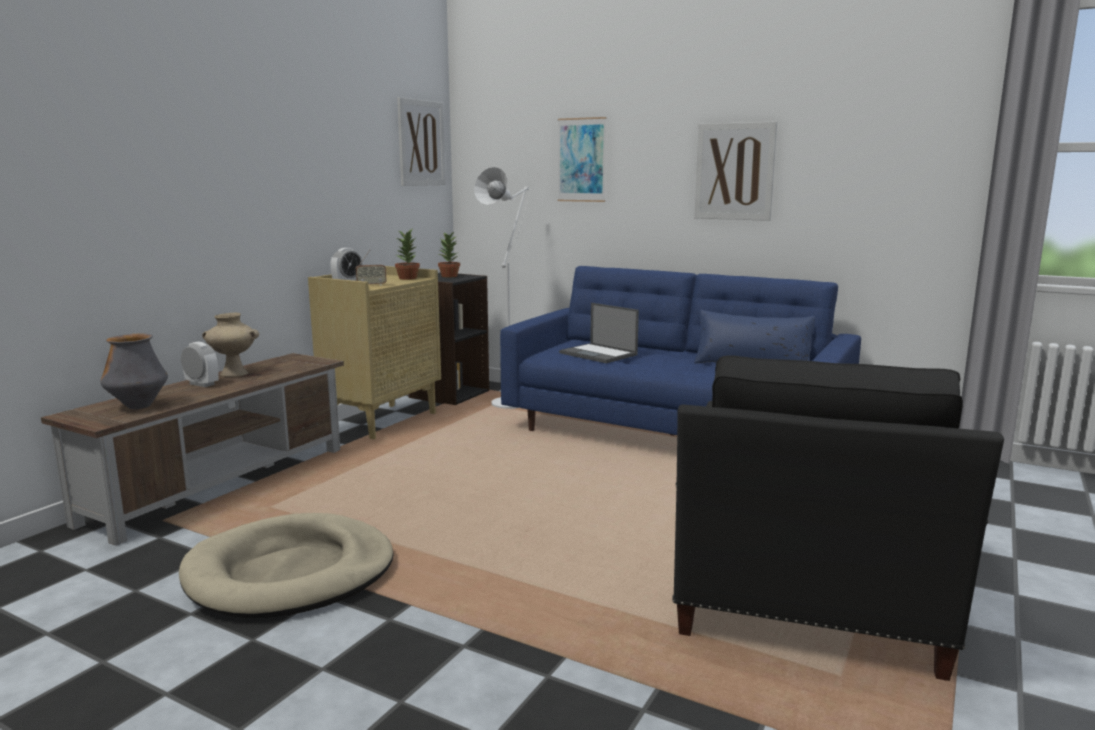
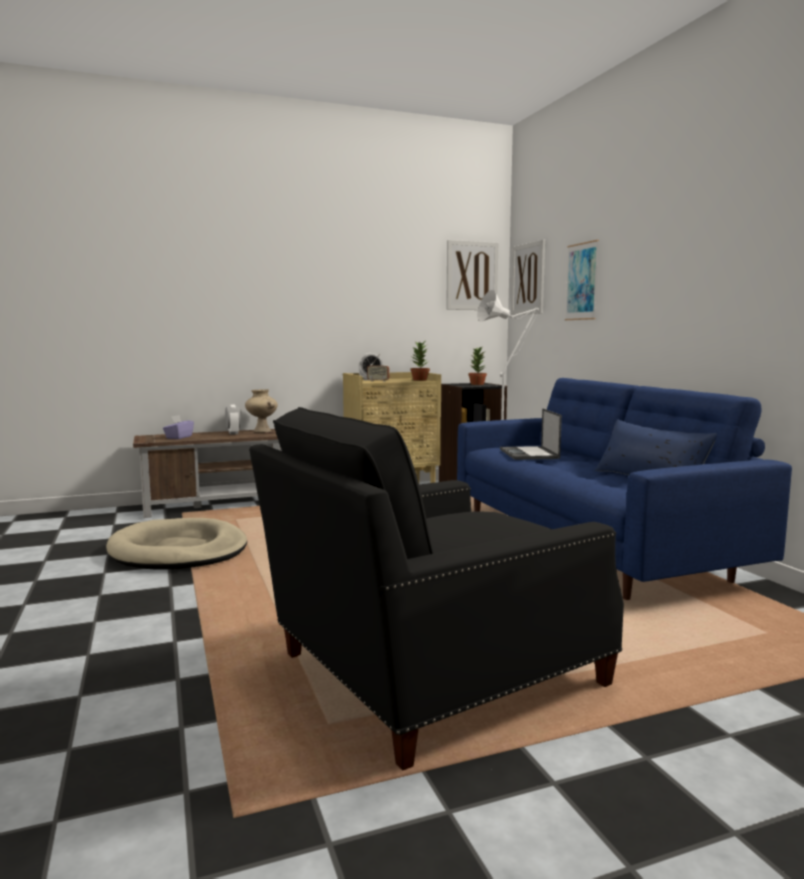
camera: 40 degrees right, 5 degrees down
vase [100,334,168,409] -> purple tissue box [163,415,194,439]
picture [694,122,777,221] -> picture moved to [511,239,545,315]

